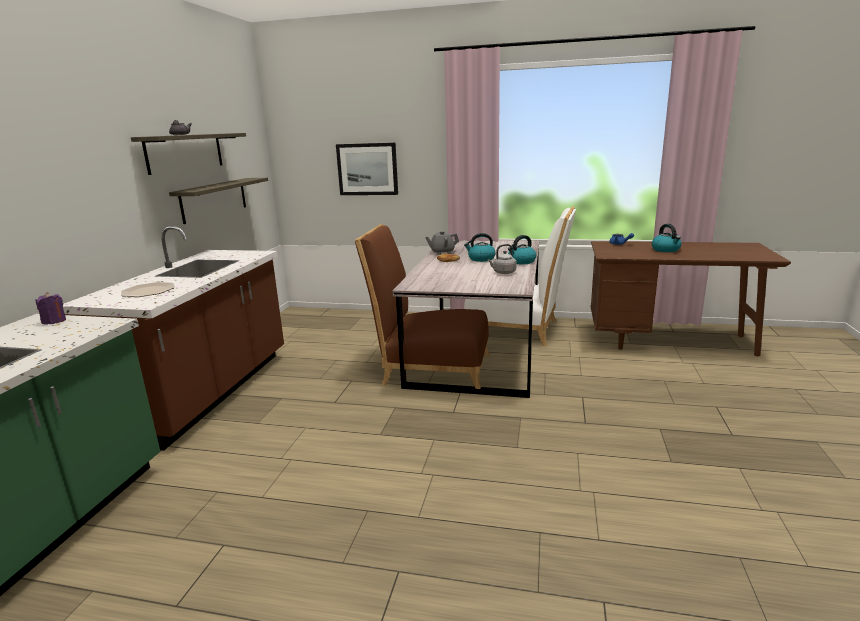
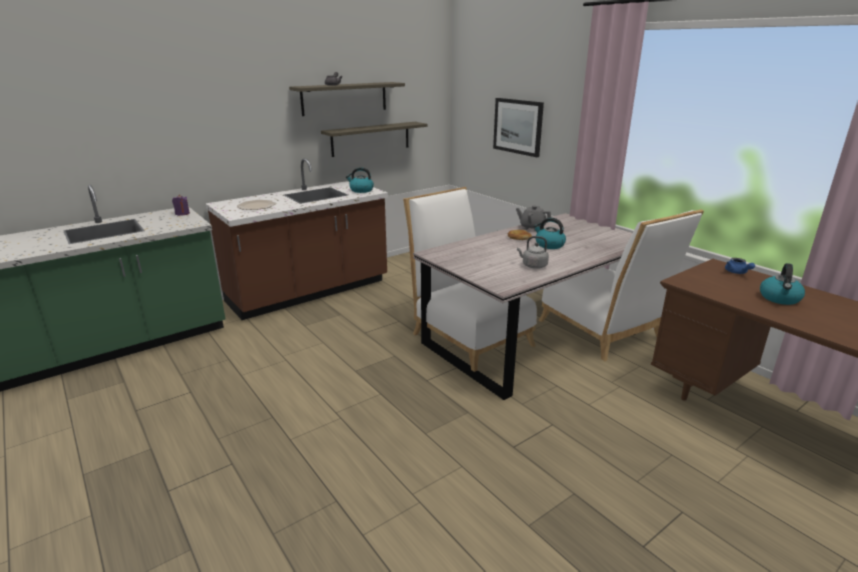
camera: 40 degrees right, 5 degrees up
brown chair [355,224,490,389] -> white chair [403,187,537,372]
kettle [508,235,536,264] -> kettle moved to [346,167,374,193]

